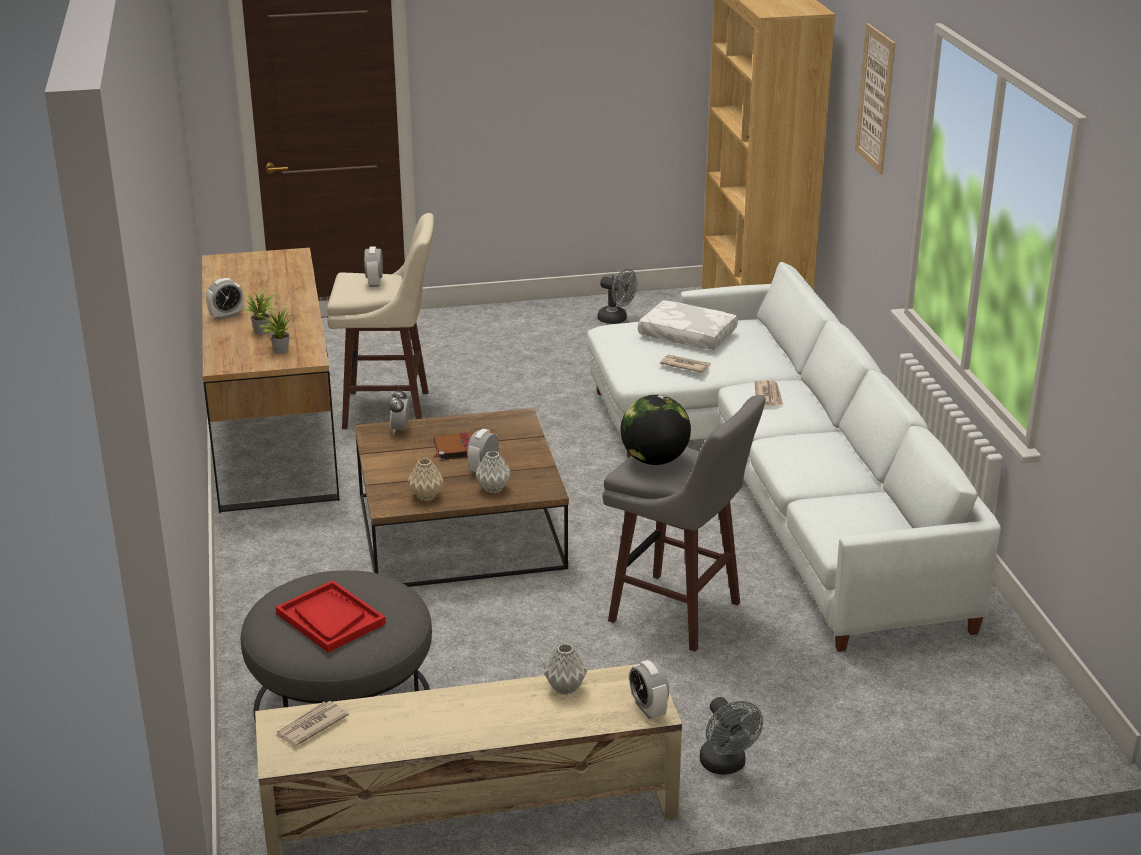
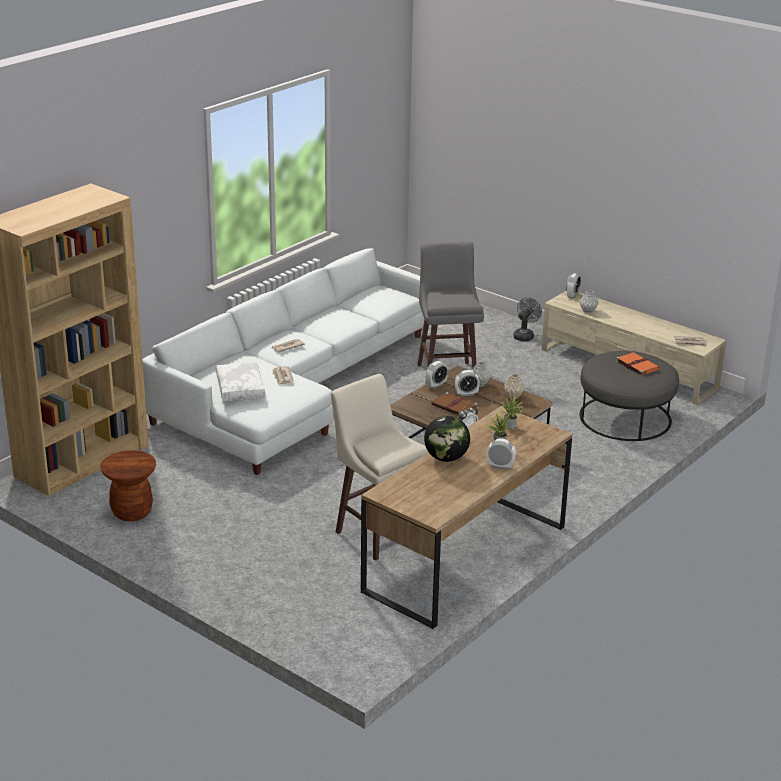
camera: 130 degrees left, 0 degrees up
red tray [276,580,386,653] -> orange book [616,352,660,376]
alarm clock [364,246,383,287] -> alarm clock moved to [426,361,448,389]
grey fan [597,269,638,324] -> brown stool [100,450,156,521]
globe [620,395,691,465] -> globe moved to [424,416,470,462]
picture [855,23,895,174] -> none

